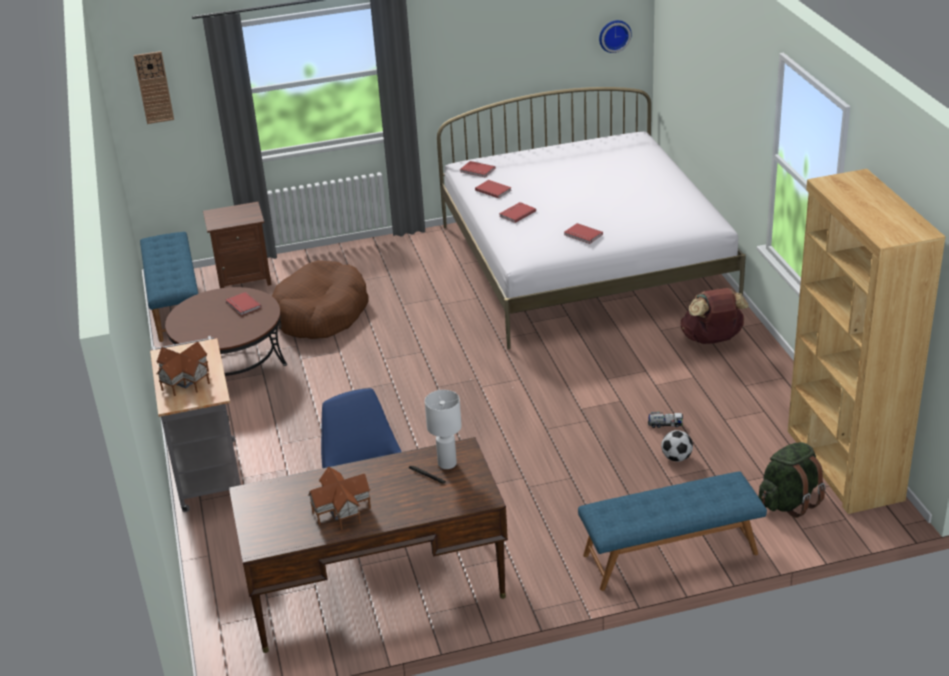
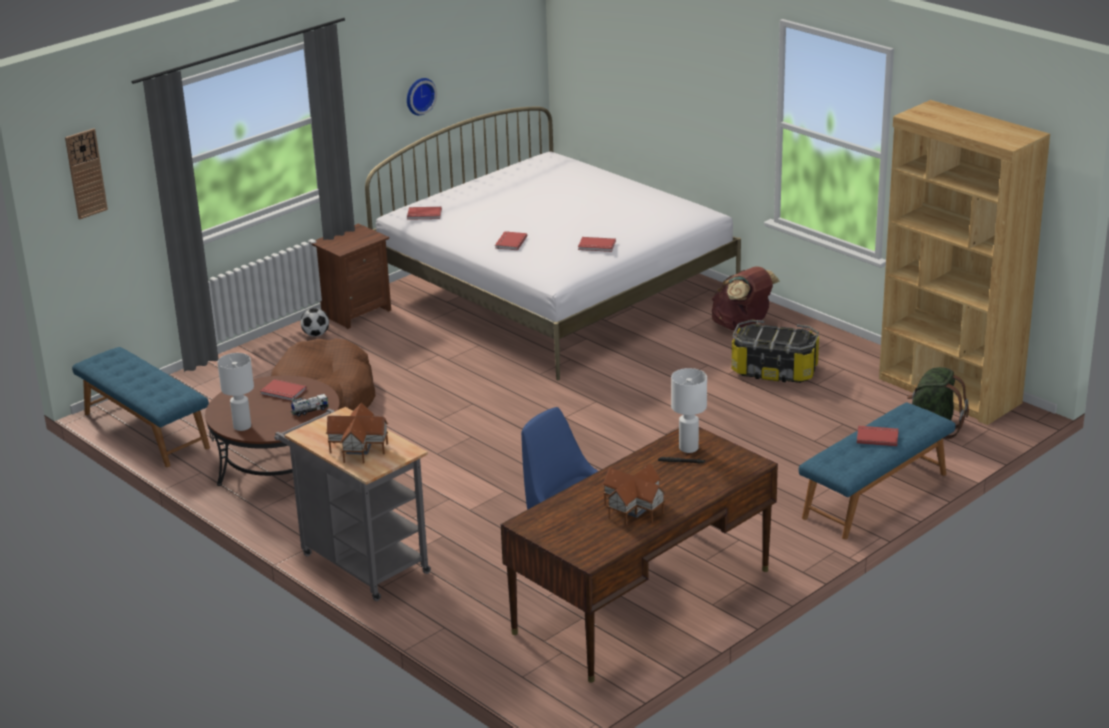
camera: 30 degrees left, 5 degrees down
brown nightstand [203,202,272,288] -> brown nightstand moved to [312,223,391,329]
red book [475,180,512,198] -> red book moved to [857,426,899,446]
wall clock [599,20,632,53] -> wall clock moved to [407,78,437,115]
toy truck [648,411,683,428] -> toy truck moved to [290,394,328,417]
football [661,430,693,462] -> football moved to [300,308,329,337]
none -> white table lamp [217,353,254,431]
none -> storage box [731,320,819,383]

